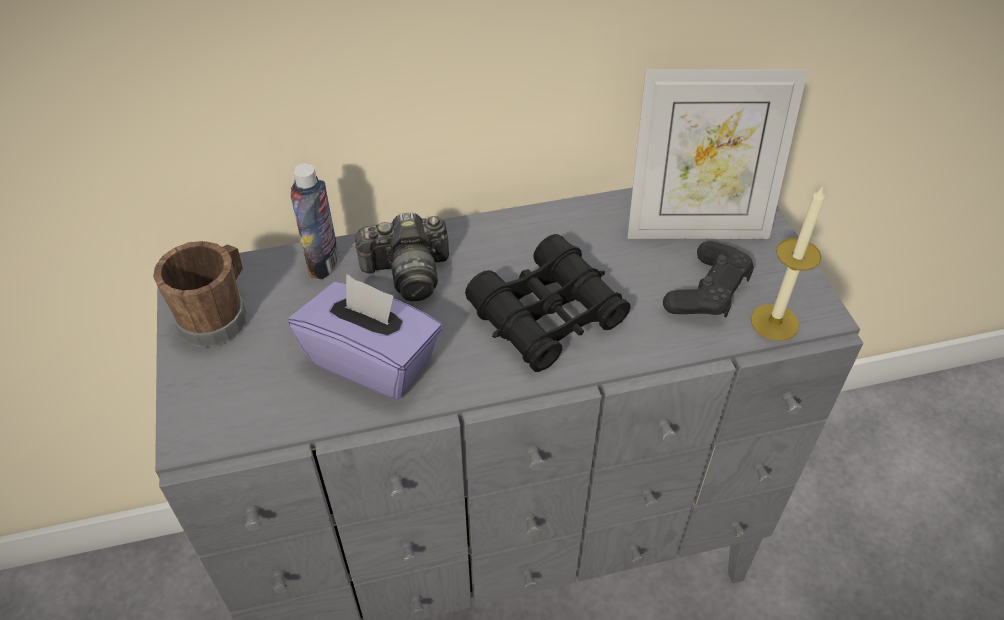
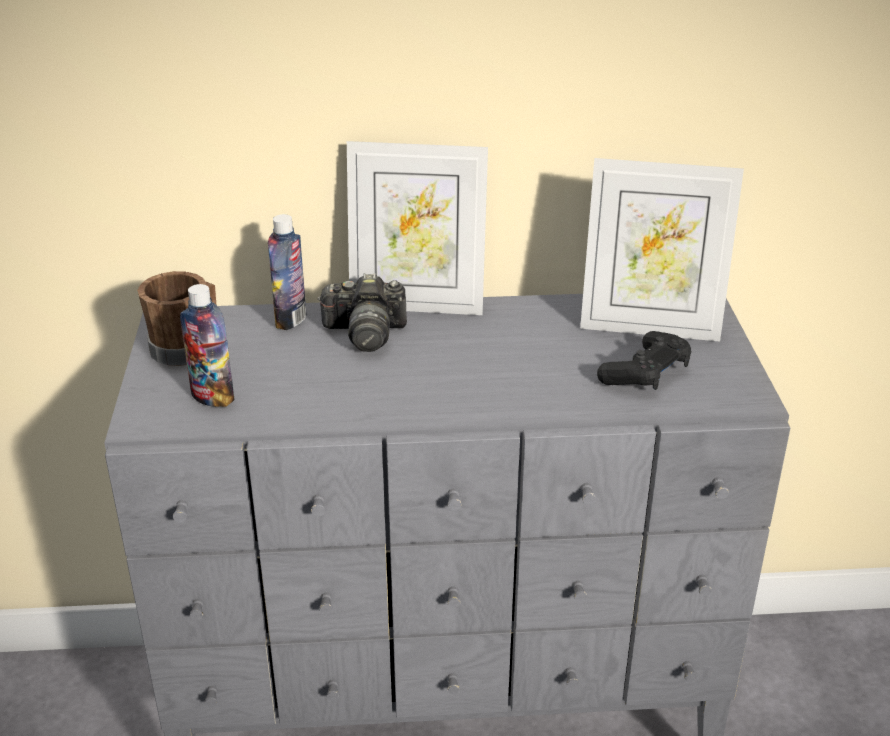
camera: 10 degrees right, 15 degrees down
purple tissue box [288,274,442,400] -> none
black binoculars [465,234,631,372] -> none
candle [751,185,825,341] -> none
none -> bottle [180,284,234,407]
none -> picture frame [347,141,488,315]

